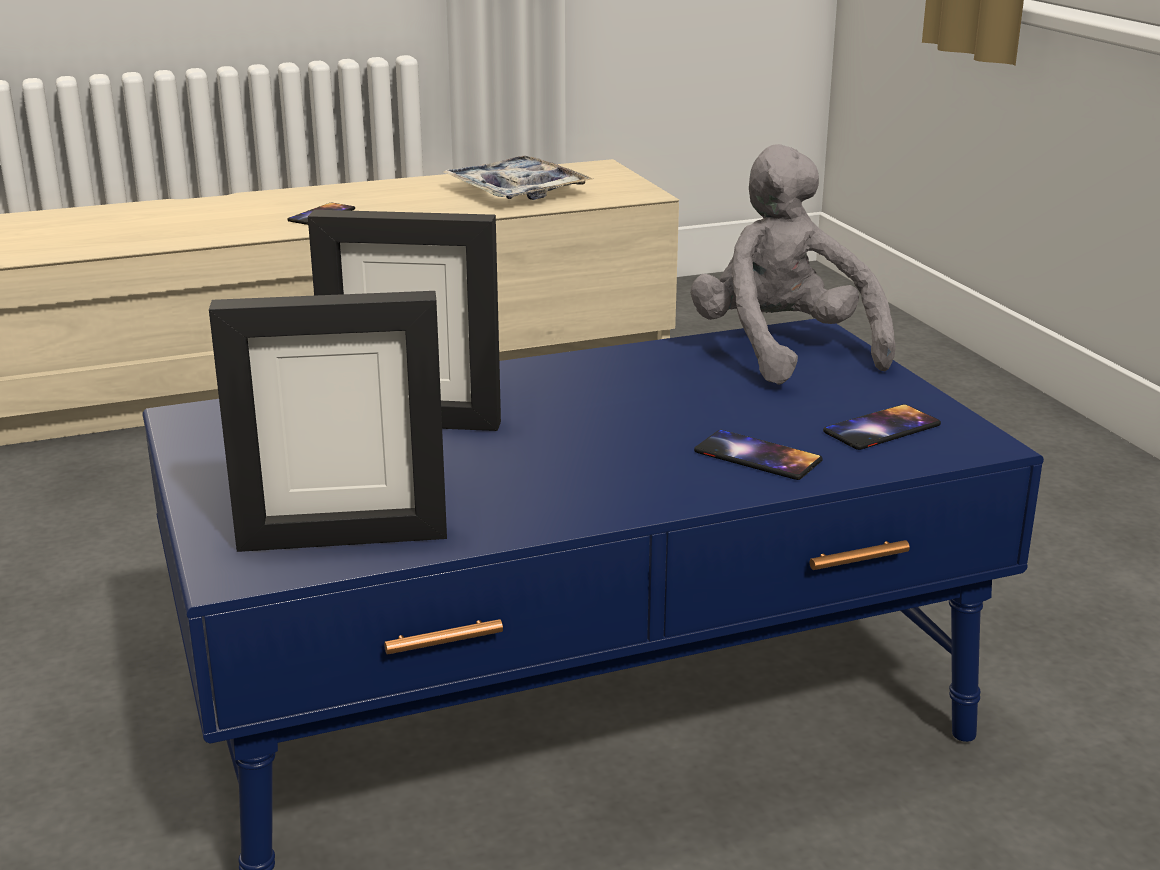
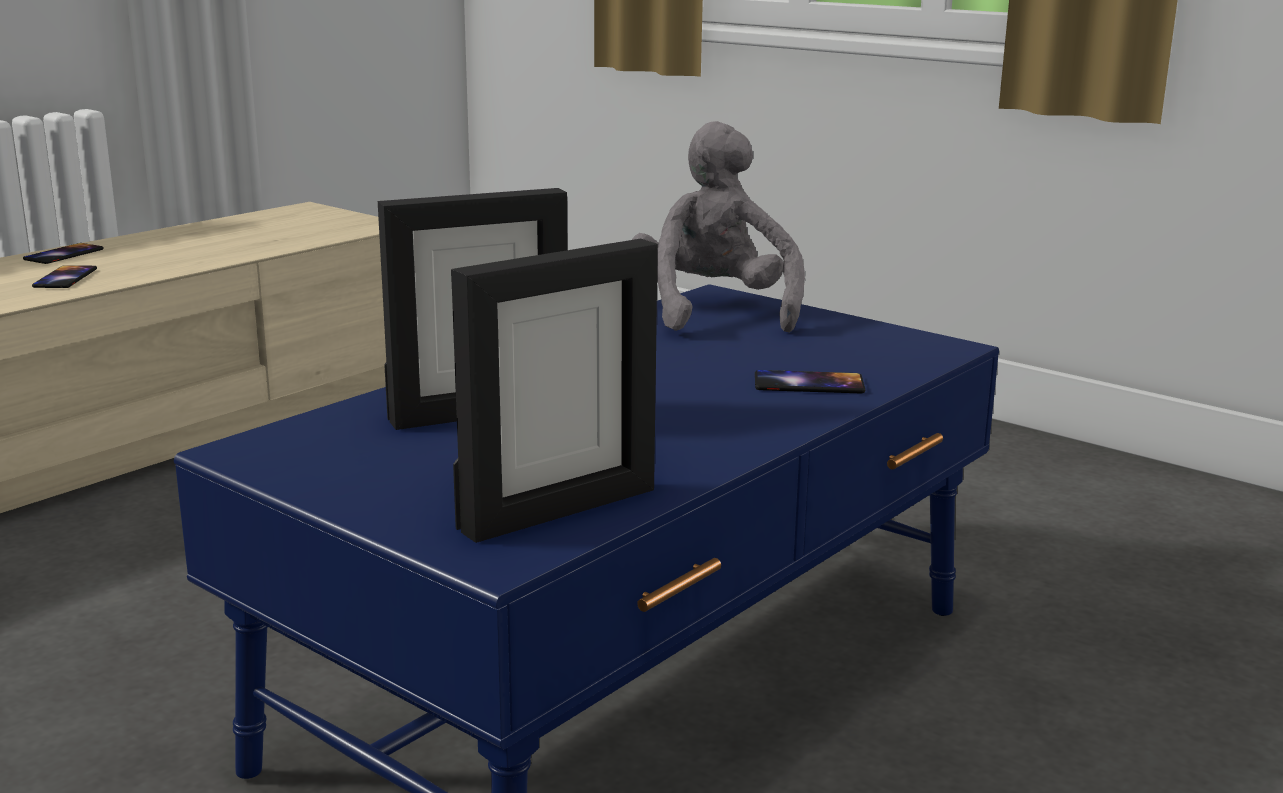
camera: 30 degrees left, 5 degrees down
tray [443,156,593,200] -> none
grey plush toy [690,144,896,385] -> grey plush toy turned 45 degrees clockwise [632,121,805,333]
phone [823,404,941,450] -> phone moved to [23,243,104,264]

